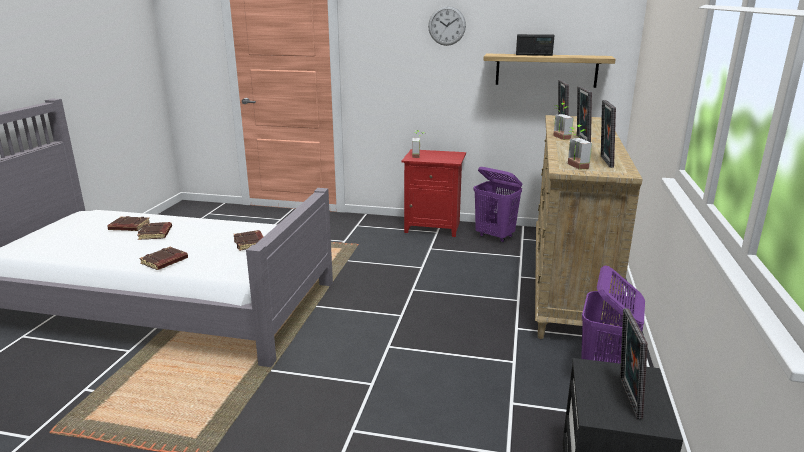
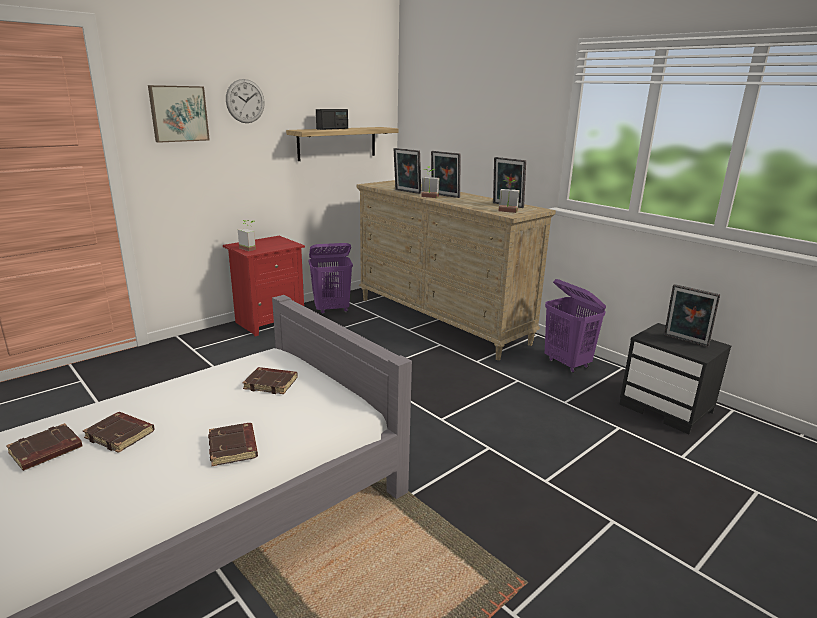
camera: 55 degrees left, 0 degrees up
none -> picture [148,85,210,143]

